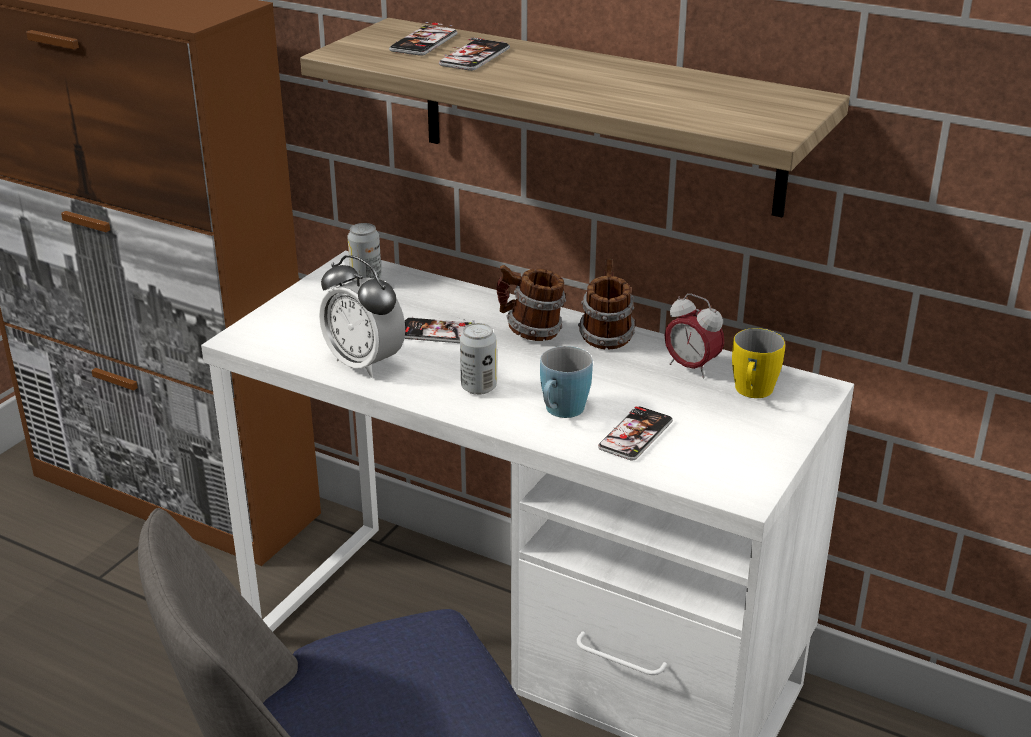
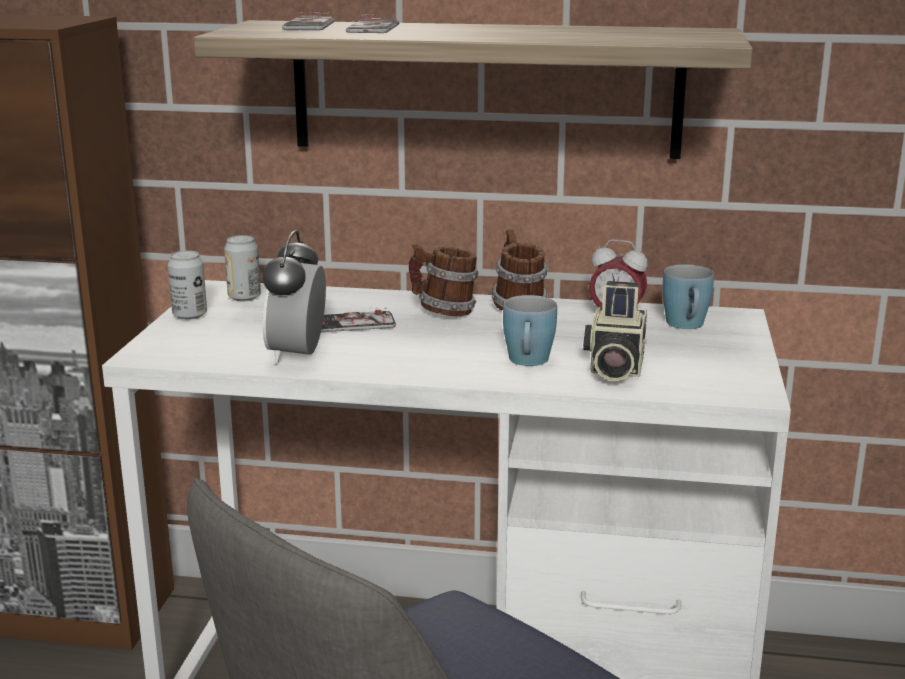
camera: 20 degrees left, 10 degrees down
alarm clock [319,255,405,378] -> alarm clock turned 75 degrees clockwise [262,230,326,364]
can [460,323,497,395] -> can moved to [168,251,207,320]
phone [598,406,673,460] -> camera [583,281,647,381]
yellow mug [732,328,785,398] -> blue mug [662,264,714,329]

